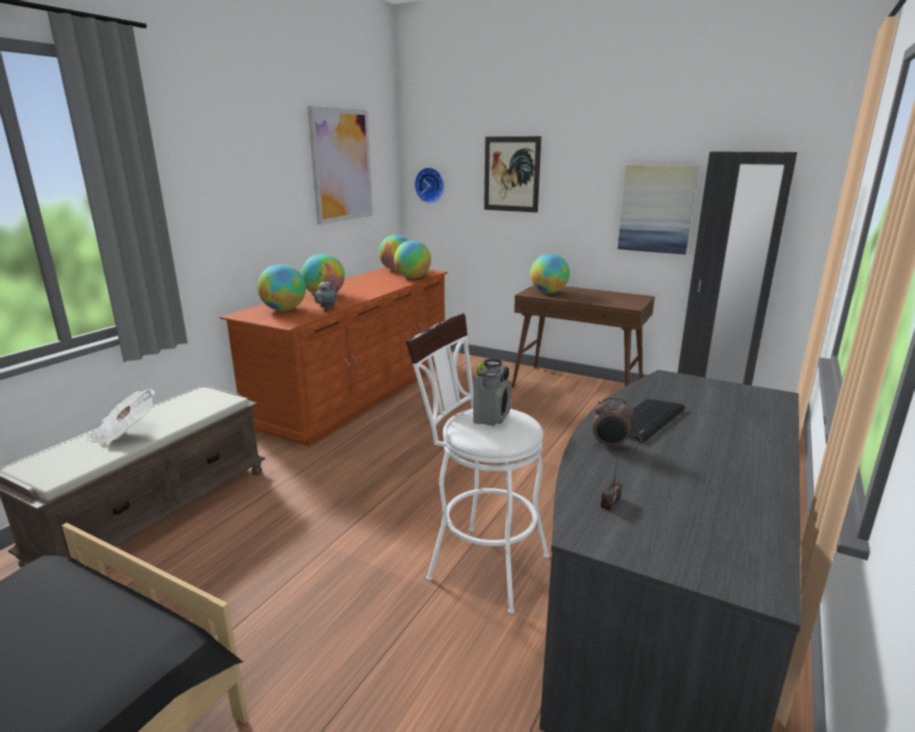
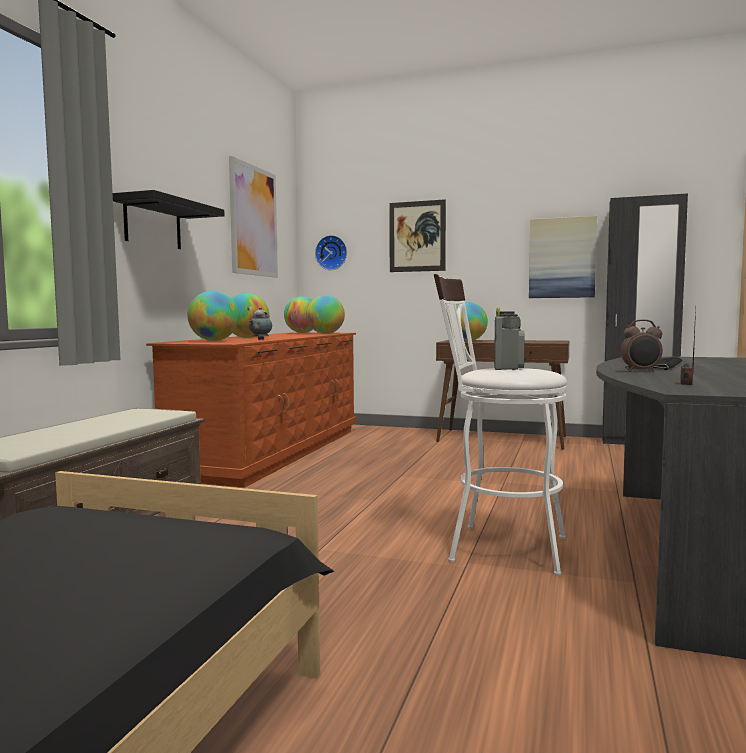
camera: 10 degrees left, 15 degrees down
newspaper [86,389,155,445] -> none
none -> black shelf [113,190,225,249]

